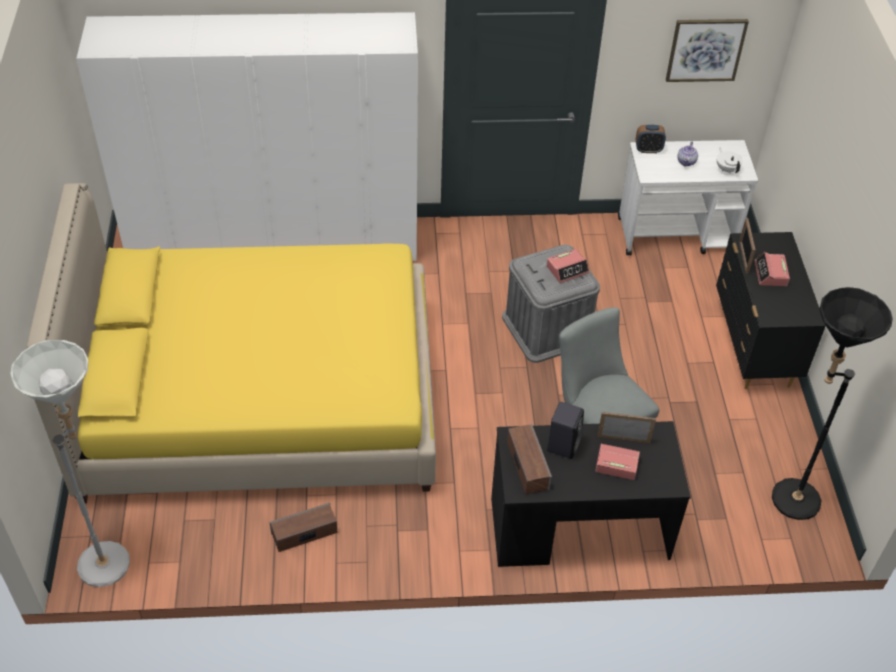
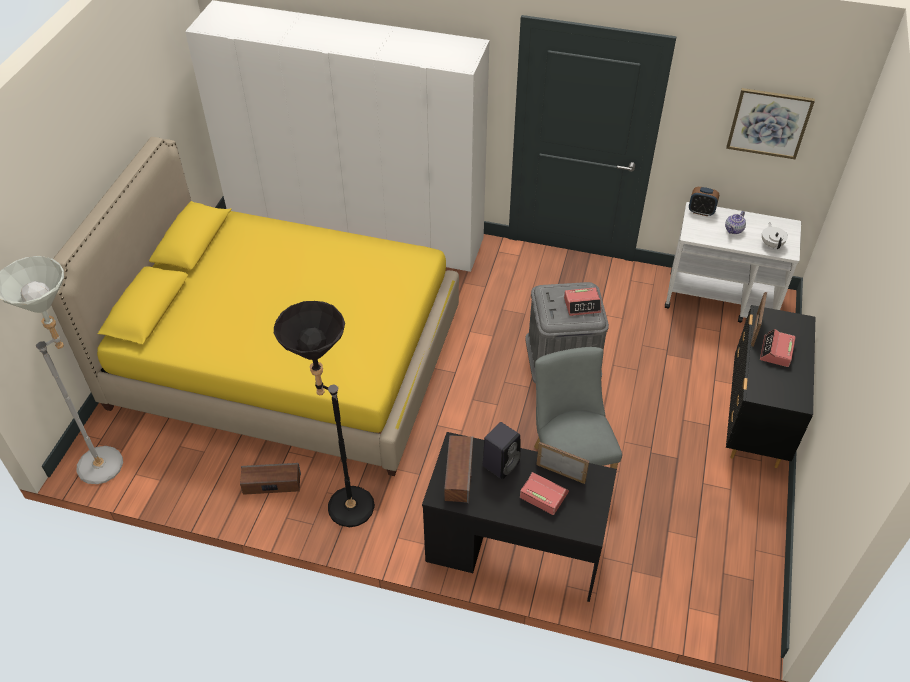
camera: 20 degrees right, 0 degrees up
black floor lamp [772,287,893,520] -> black floor lamp moved to [274,301,375,527]

